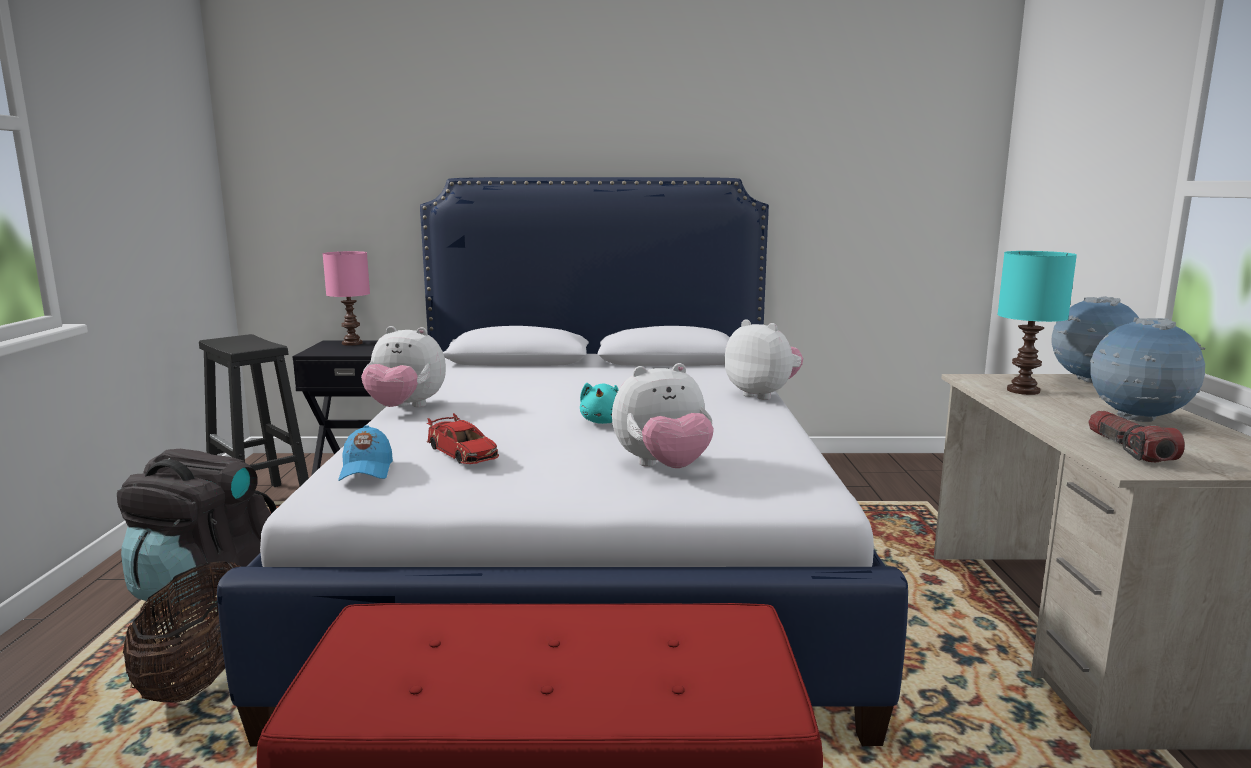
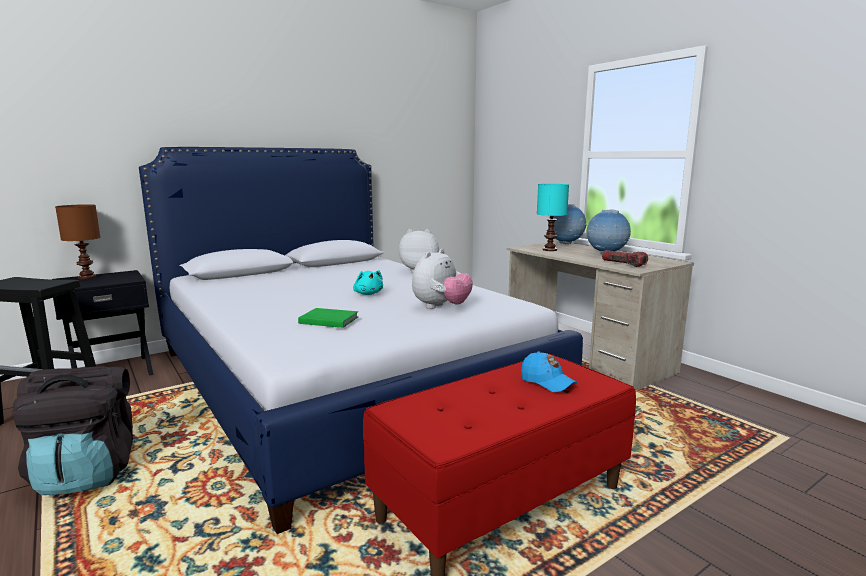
camera: 35 degrees left, 0 degrees up
basket [123,561,241,702] -> none
pink table lamp [322,251,370,346] -> brown table lamp [55,204,101,280]
blue cap [338,425,393,481] -> blue cap moved to [521,352,577,392]
plush toy [361,326,446,407] -> none
red toy car [427,413,499,464] -> green book [298,308,358,328]

